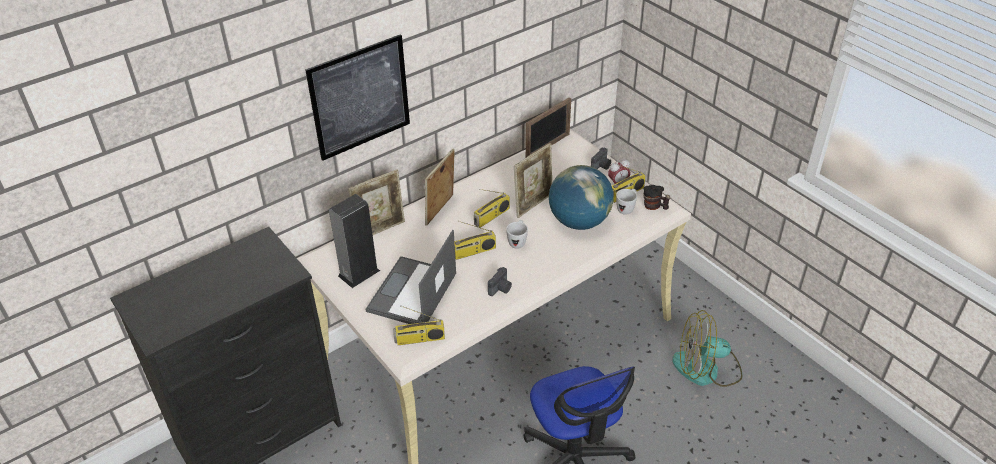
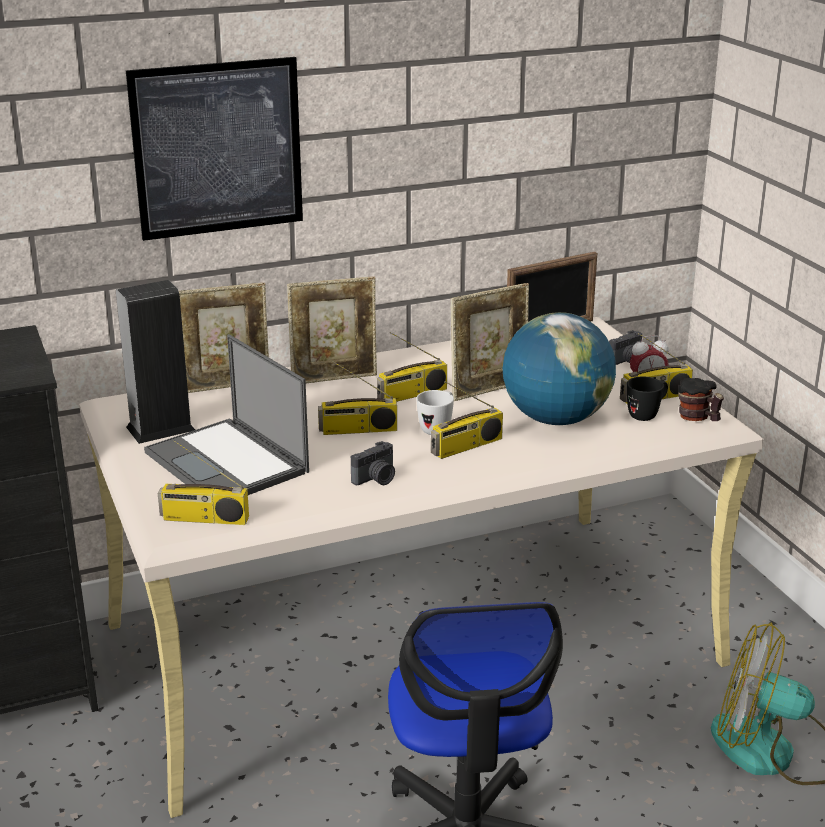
camera: 15 degrees right, 15 degrees down
laptop [366,230,456,324] -> laptop turned 75 degrees counterclockwise [144,334,309,495]
picture frame [425,149,455,226] -> picture frame turned 150 degrees counterclockwise [287,277,377,383]
white mug [616,189,637,215] -> black mug [627,377,668,421]
none -> radio [431,381,503,459]

